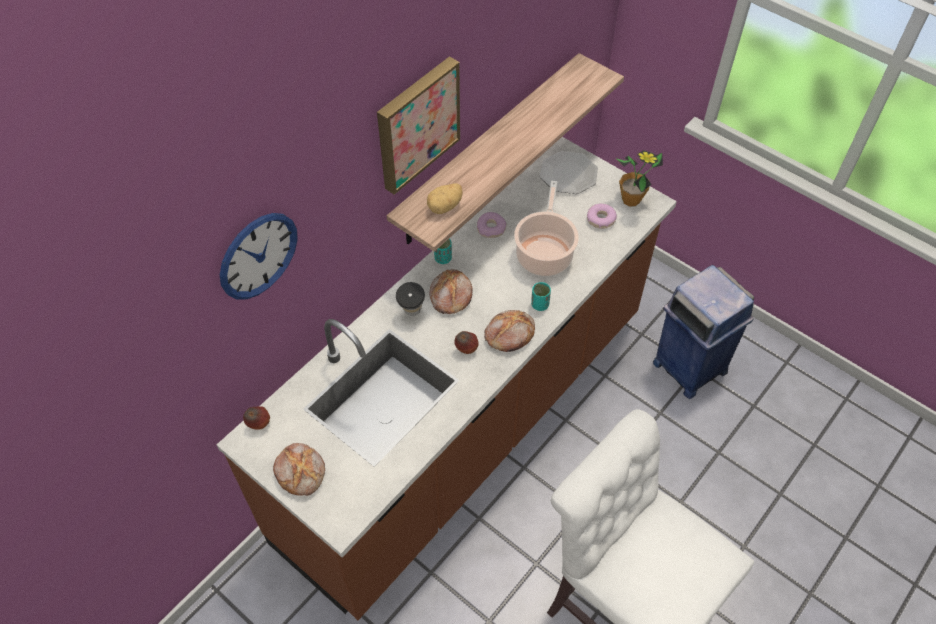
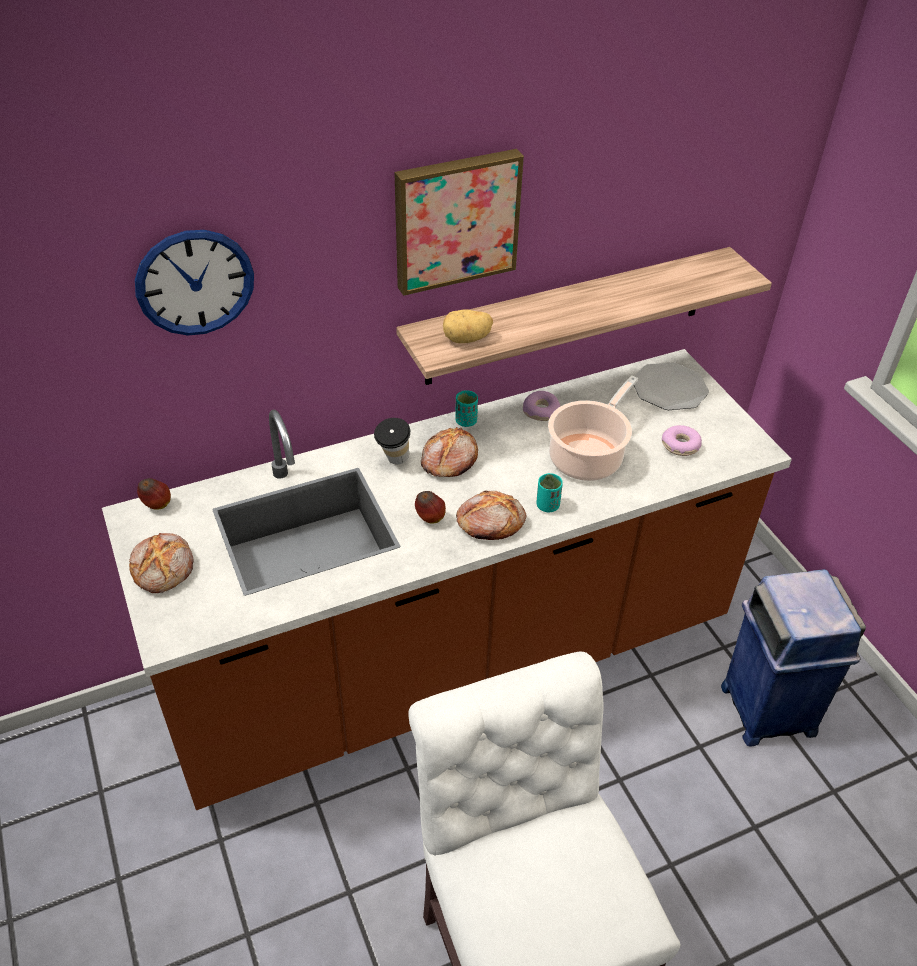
camera: 25 degrees right, 10 degrees down
potted plant [615,150,663,206] -> none

